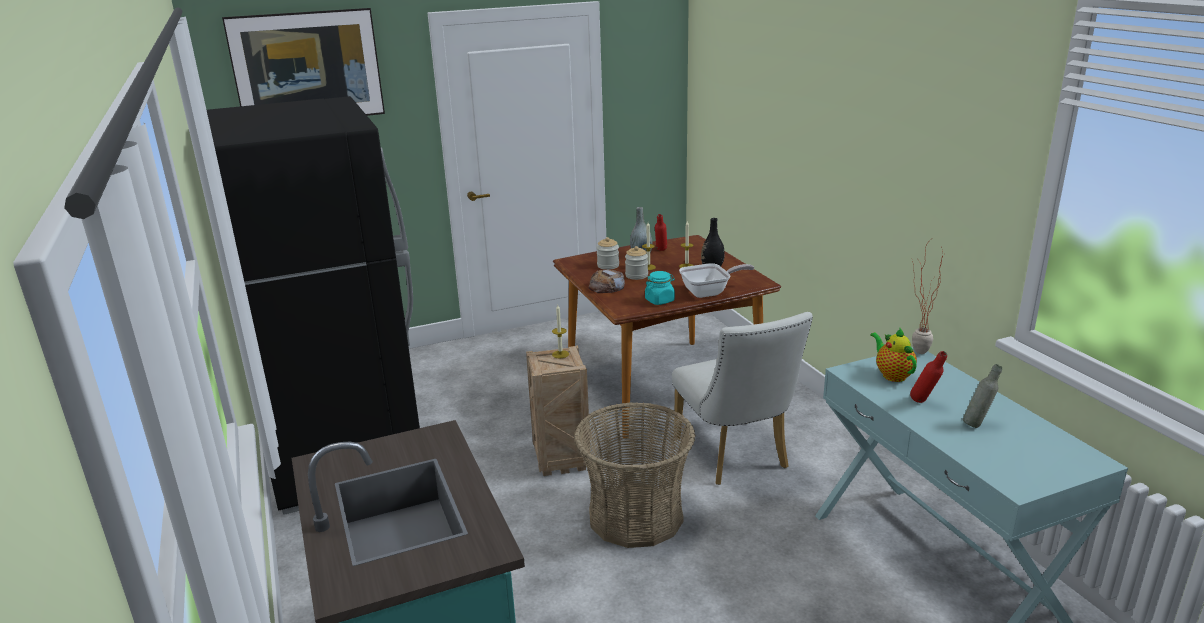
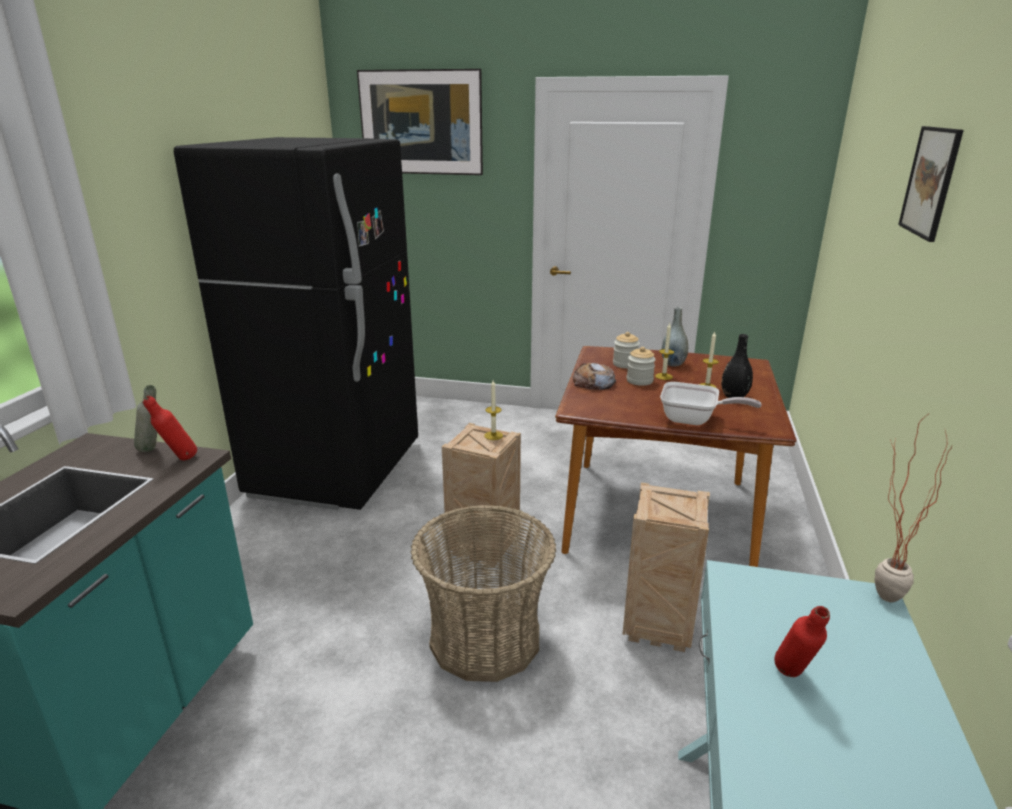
camera: 35 degrees right, 0 degrees up
turquoise jar [645,271,675,305] -> none
red bottle [655,214,667,251] -> red bottle moved to [142,396,197,461]
white chair [672,312,813,485] -> crate [622,483,710,652]
teapot [870,328,917,382] -> none
grey bottle [963,364,1002,428] -> grey bottle moved to [134,385,157,452]
none -> picture [898,126,964,242]

